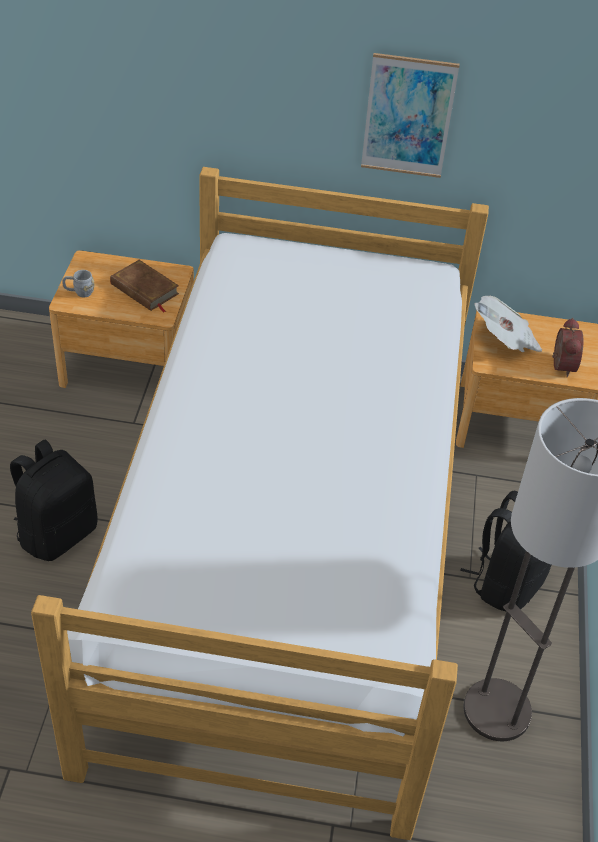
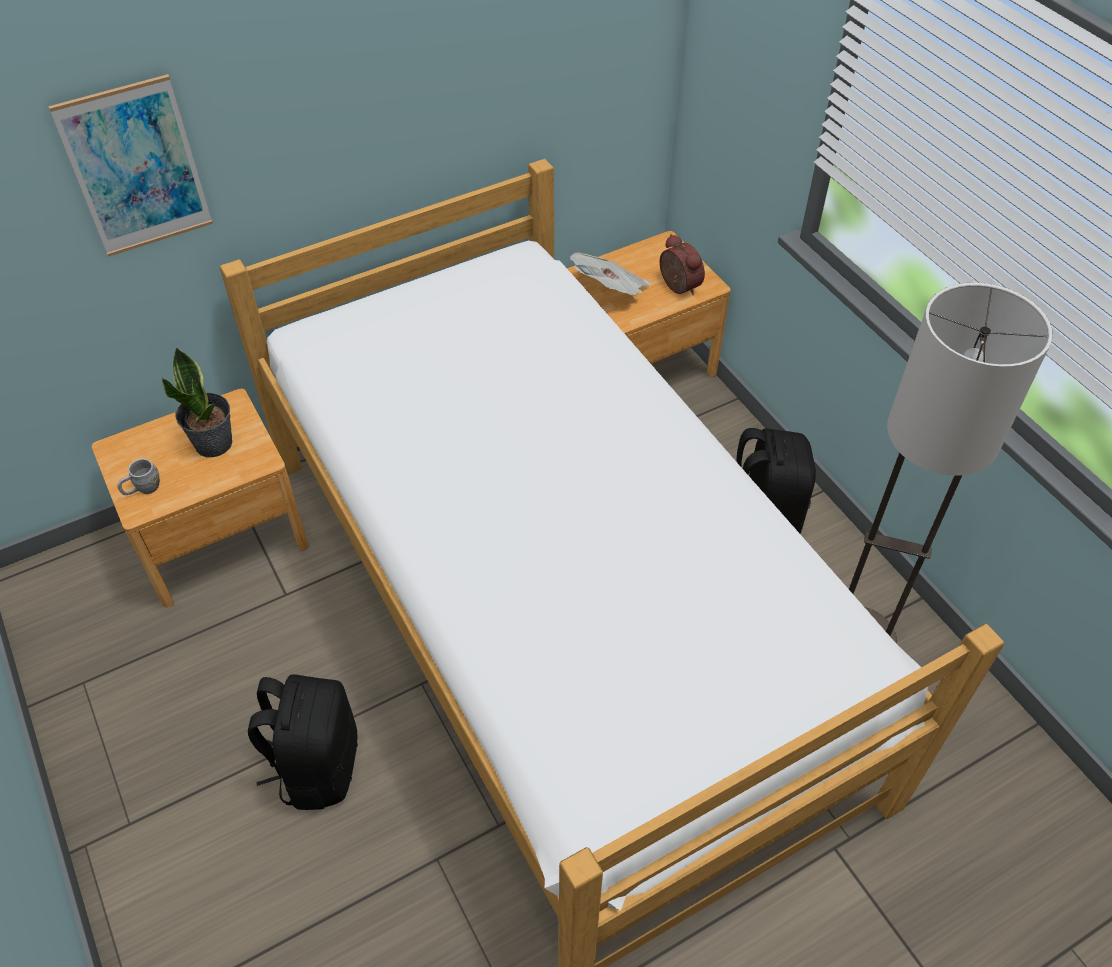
camera: 35 degrees left, 5 degrees up
brown book [110,260,179,312] -> potted plant [162,347,232,458]
picture [361,53,460,178] -> picture moved to [48,74,213,257]

